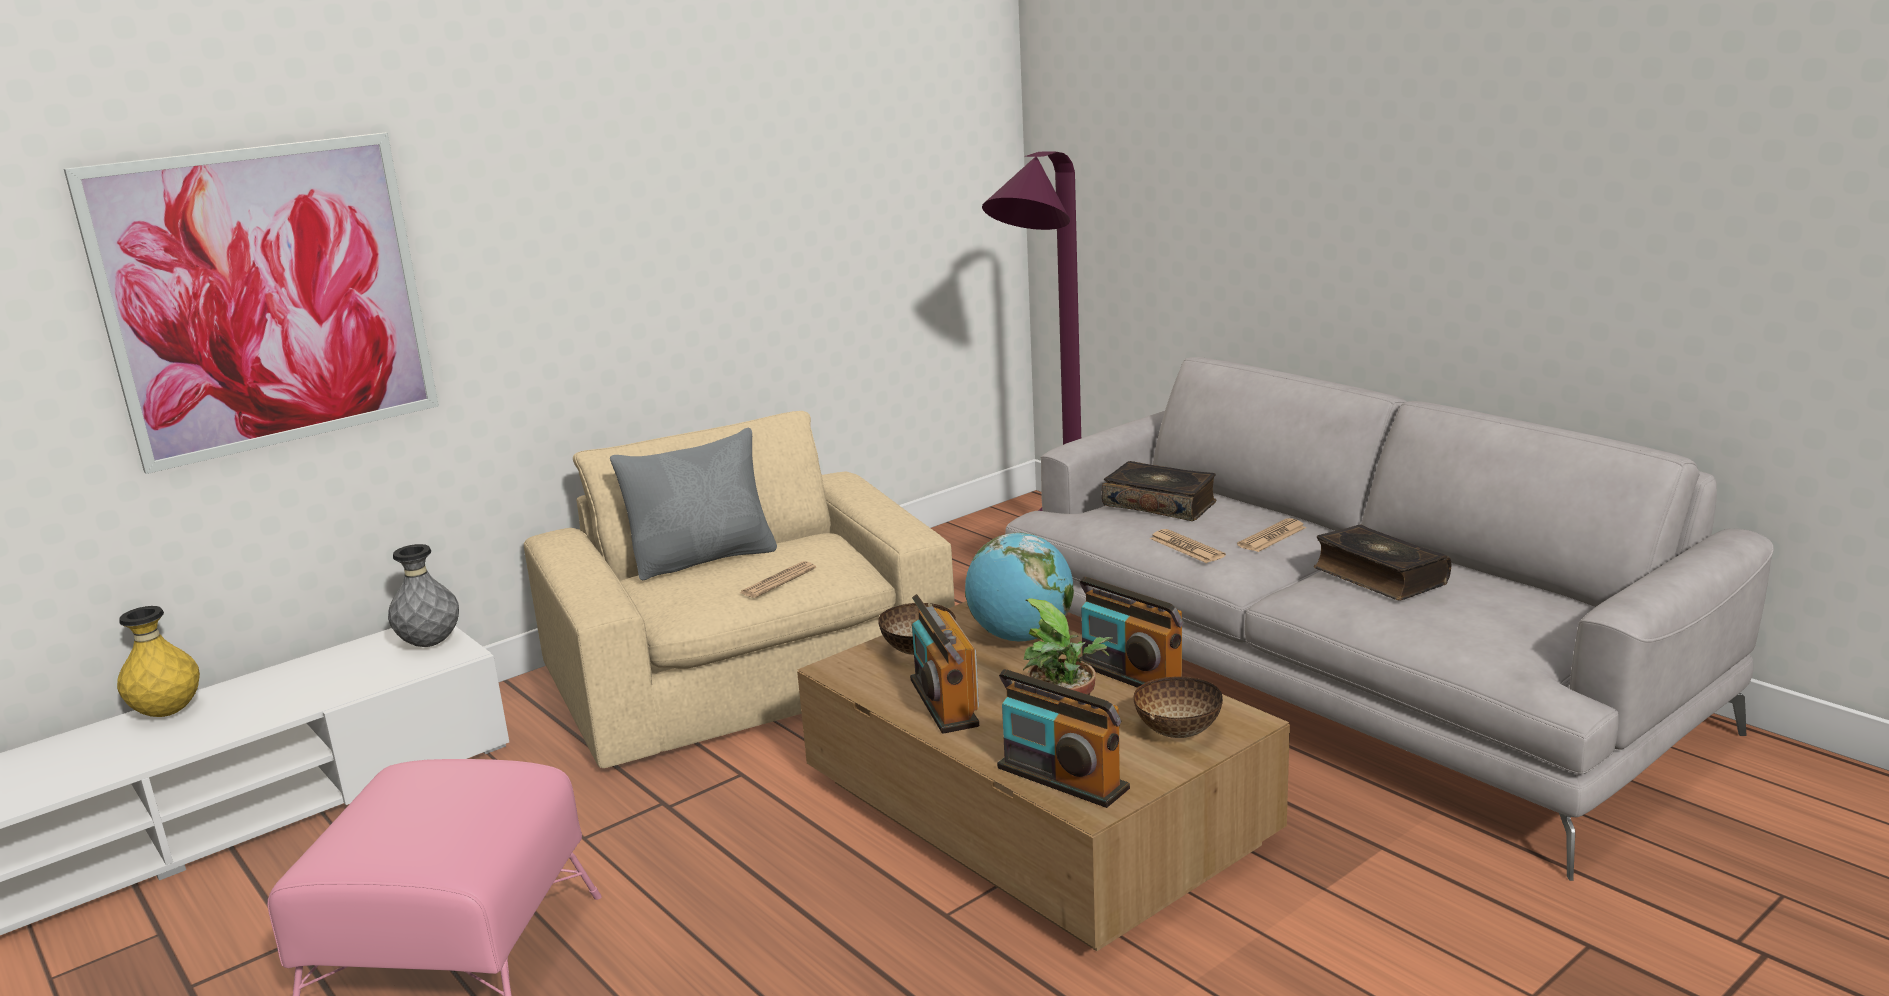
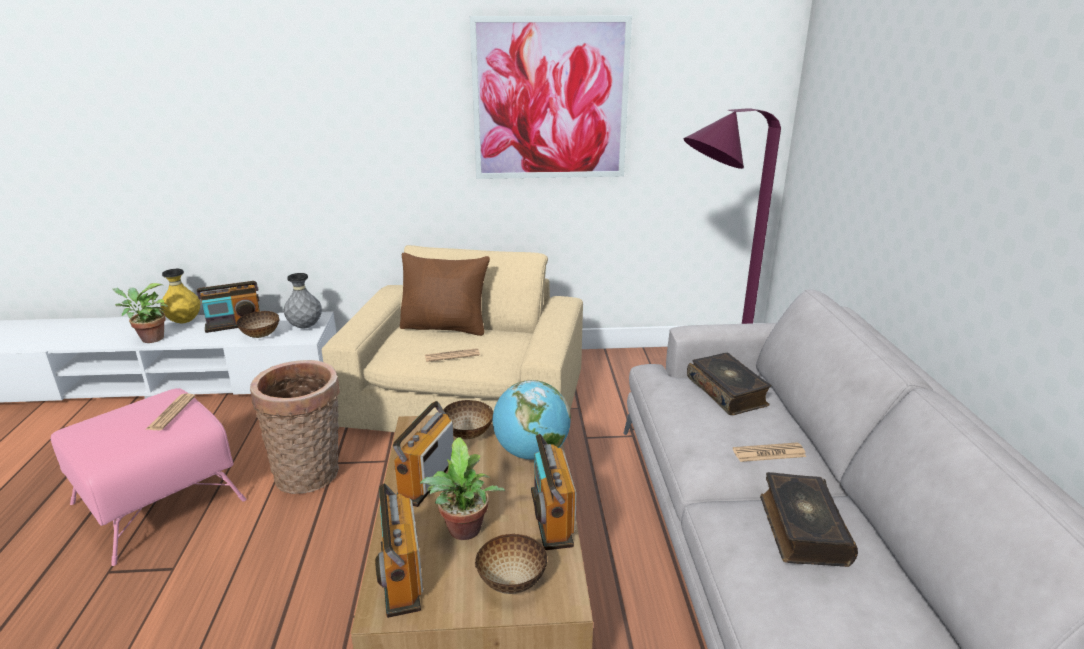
camera: 35 degrees right, 5 degrees up
picture [64,133,439,474] -> picture moved to [470,16,632,179]
grey pillow [610,428,777,580] -> brown pillow [400,253,490,336]
newspaper [1150,529,1226,563] -> newspaper moved to [145,393,195,430]
none -> potted plant [113,283,168,343]
none -> radio [197,281,260,333]
none -> bowl [236,311,280,338]
none -> basket [250,360,340,494]

